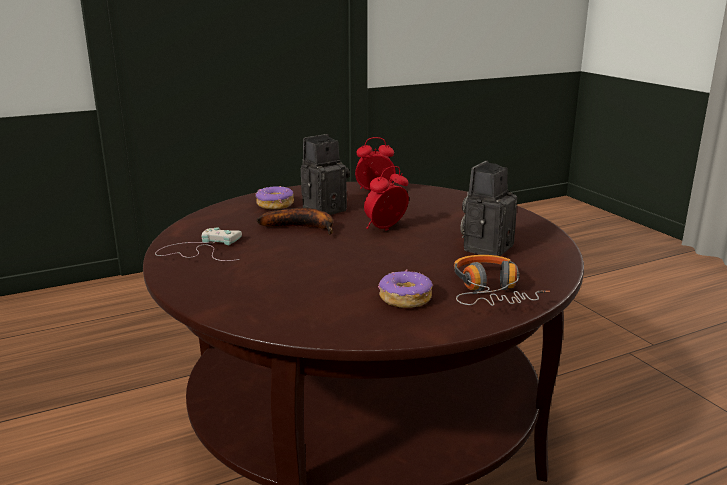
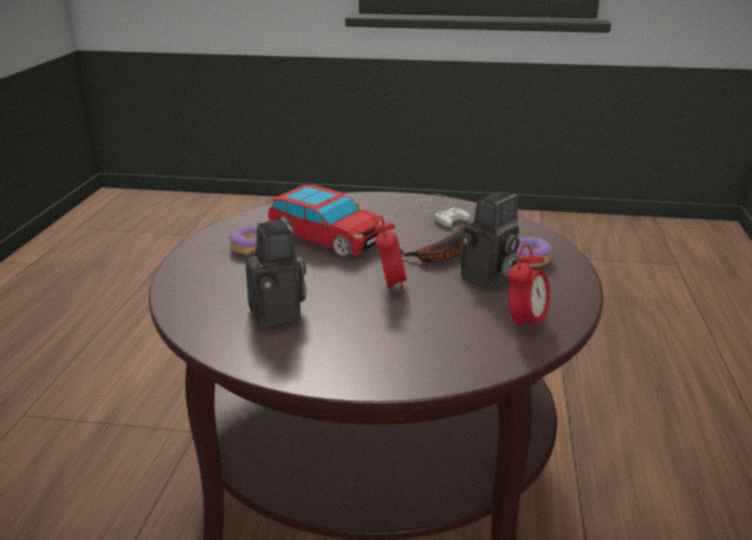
camera: 125 degrees right, 5 degrees up
camera [301,134,350,215] -> camera turned 45 degrees clockwise [461,192,519,288]
headphones [454,255,550,306] -> none
none -> toy car [268,185,386,257]

